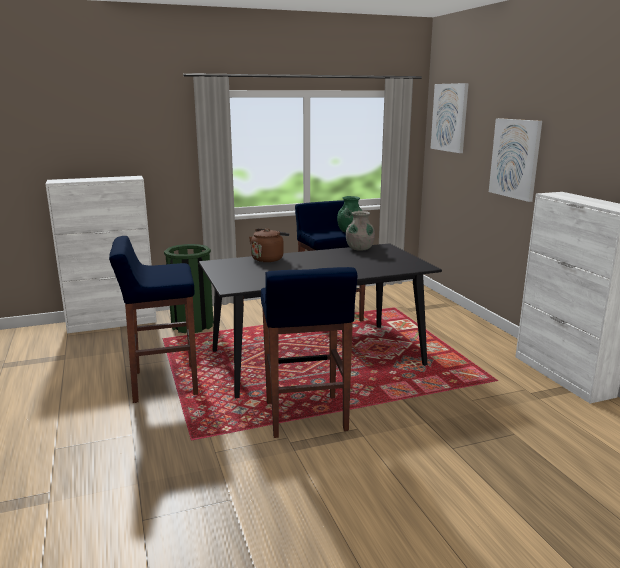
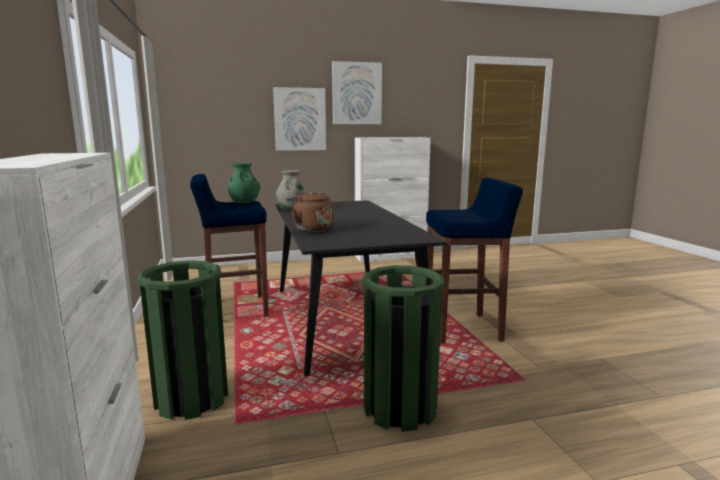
camera: 85 degrees left, 5 degrees down
blue stool [109,236,198,403] -> green trash can [362,265,445,431]
picture [431,83,469,153] -> picture moved to [332,61,382,124]

